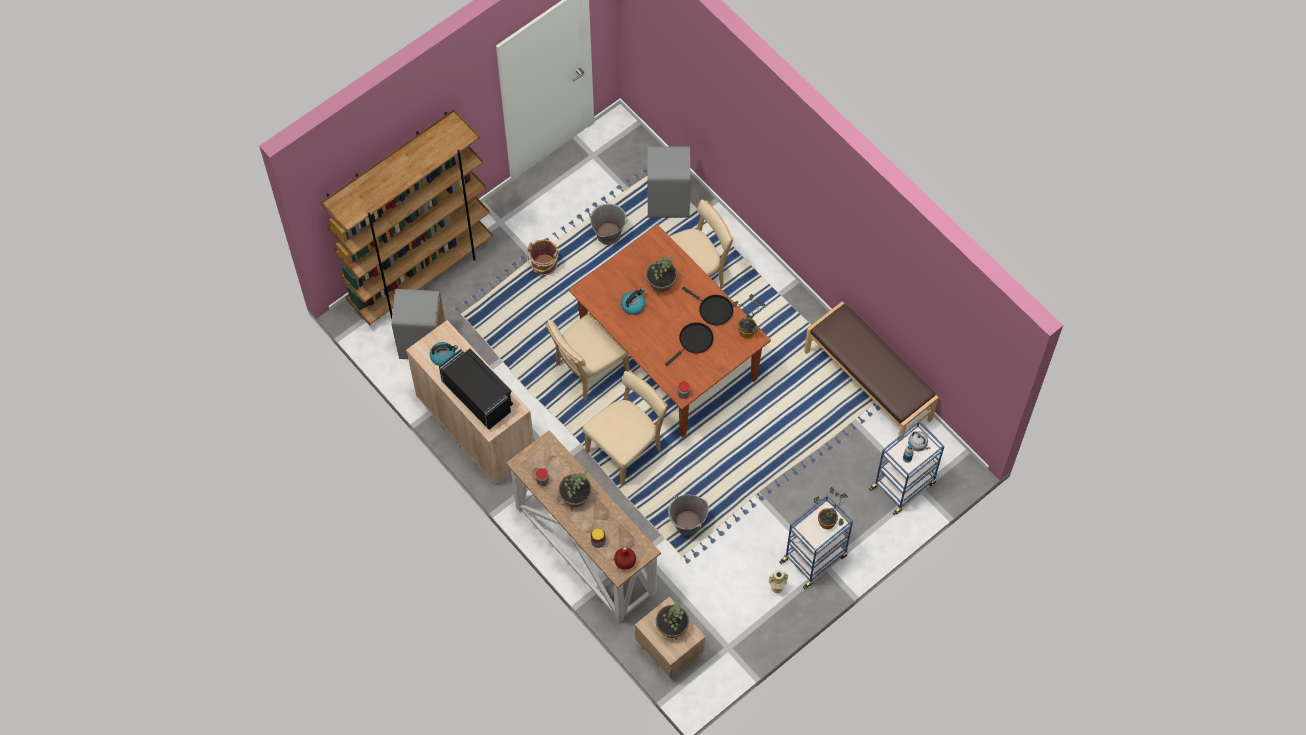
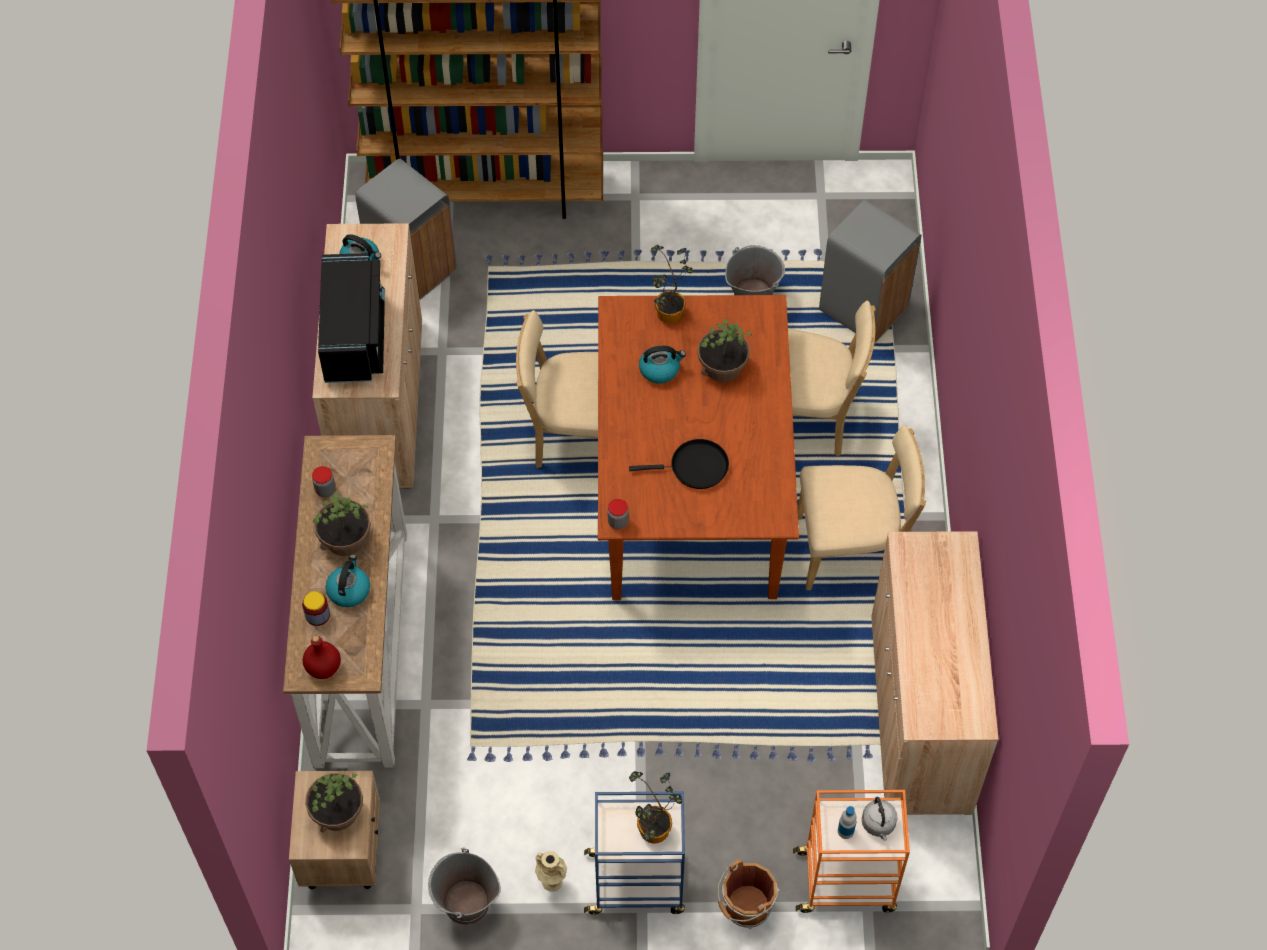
camera: 40 degrees right, 5 degrees down
brown bucket [526,239,559,276] -> brown bucket moved to [718,859,779,929]
beige chair [583,370,668,486] -> beige chair moved to [798,425,926,590]
grey bucket [668,494,709,536] -> grey bucket moved to [428,848,501,925]
black frying pan [682,286,733,325] -> none
potted plant [733,294,765,338] -> potted plant moved to [651,245,693,324]
brown bench [804,302,939,441] -> beige cabinet [871,531,999,815]
blue cart [869,421,944,516] -> orange cart [793,790,910,913]
none -> kettle [326,555,370,607]

